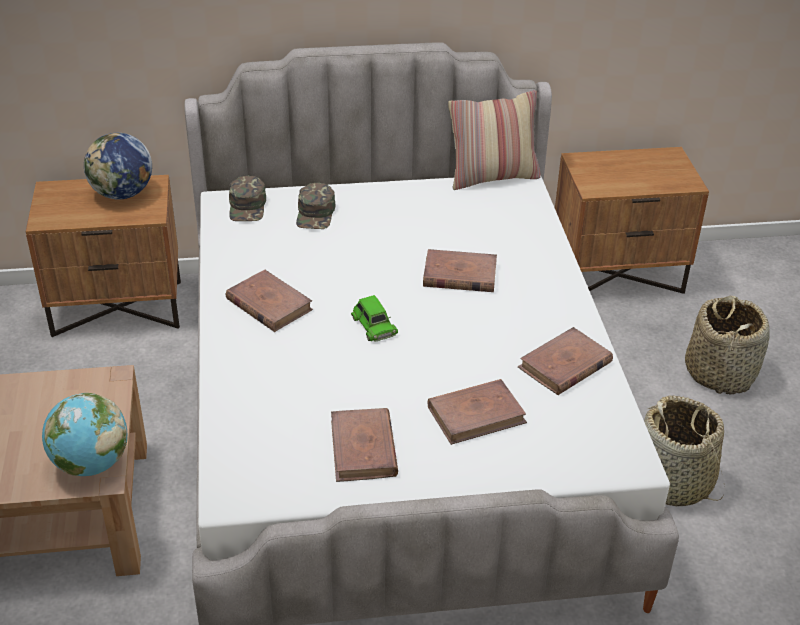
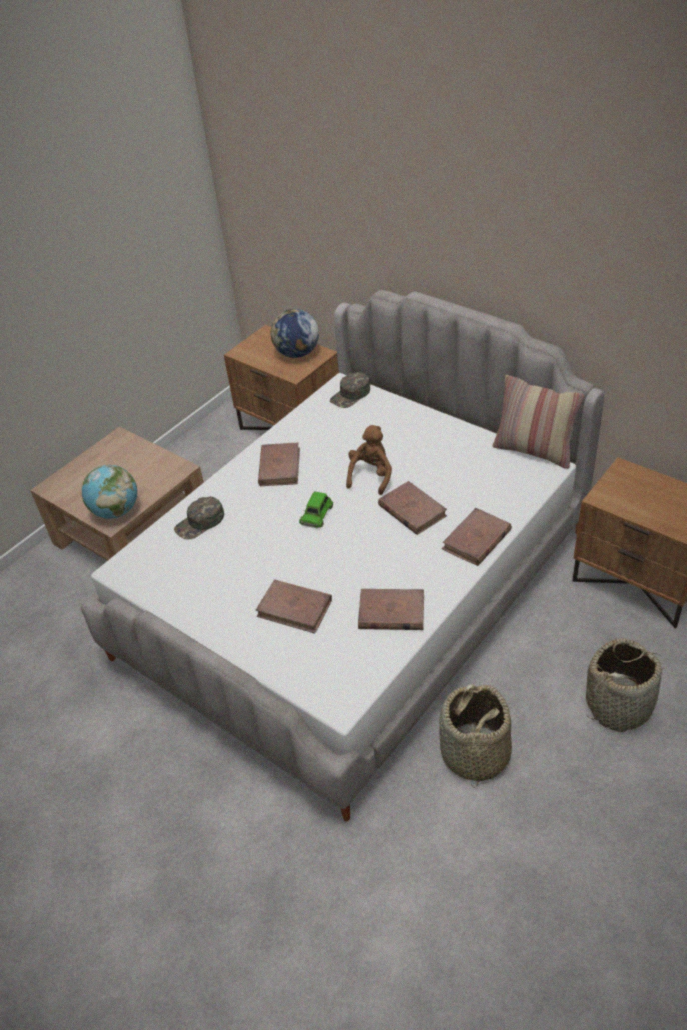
camera: 50 degrees right, 5 degrees up
green cap [296,183,335,229] -> green cap moved to [174,496,224,539]
brown book [331,408,398,482] -> brown book moved to [442,508,512,566]
none -> brown plush toy [346,425,392,495]

